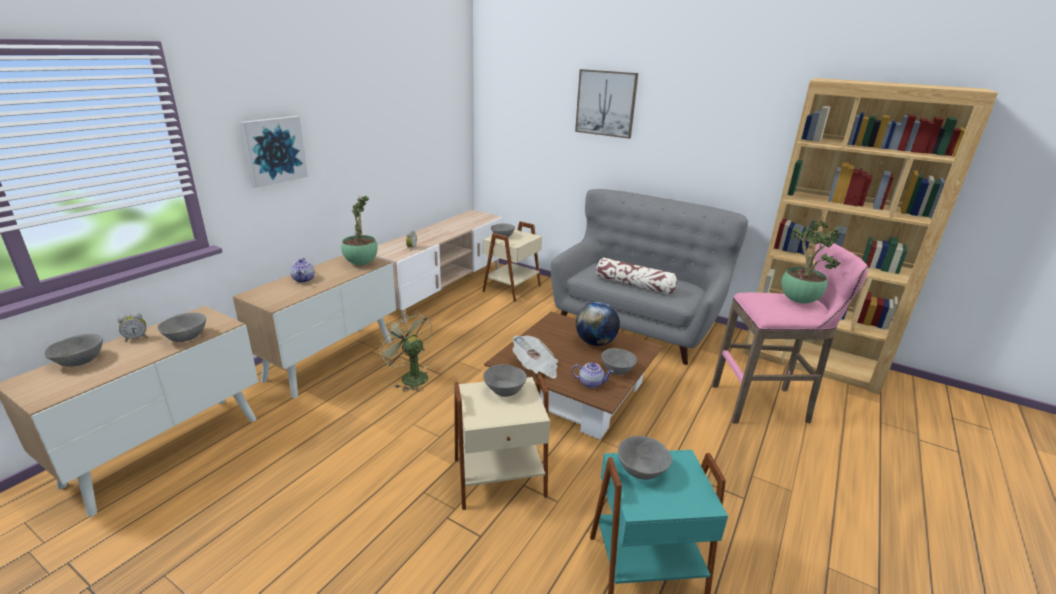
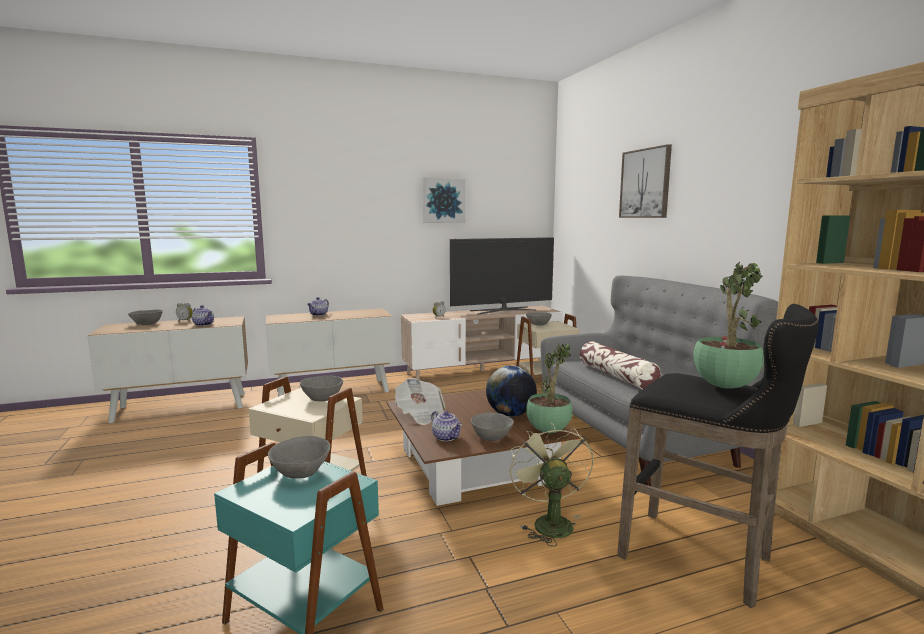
camera: 40 degrees right, 15 degrees down
grey bowl [157,313,206,342] -> teapot [192,305,214,326]
picture [240,116,308,188] -> picture moved to [423,178,466,223]
potted plant [341,196,377,265] -> potted plant moved to [526,343,573,433]
green fan [377,311,432,391] -> green fan moved to [509,422,593,547]
pink stool [712,243,868,424] -> black stool [617,304,819,608]
none -> television [450,237,554,315]

